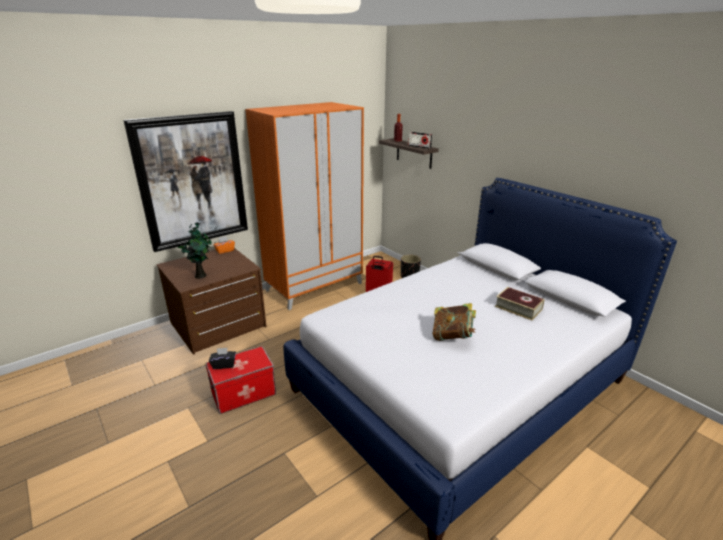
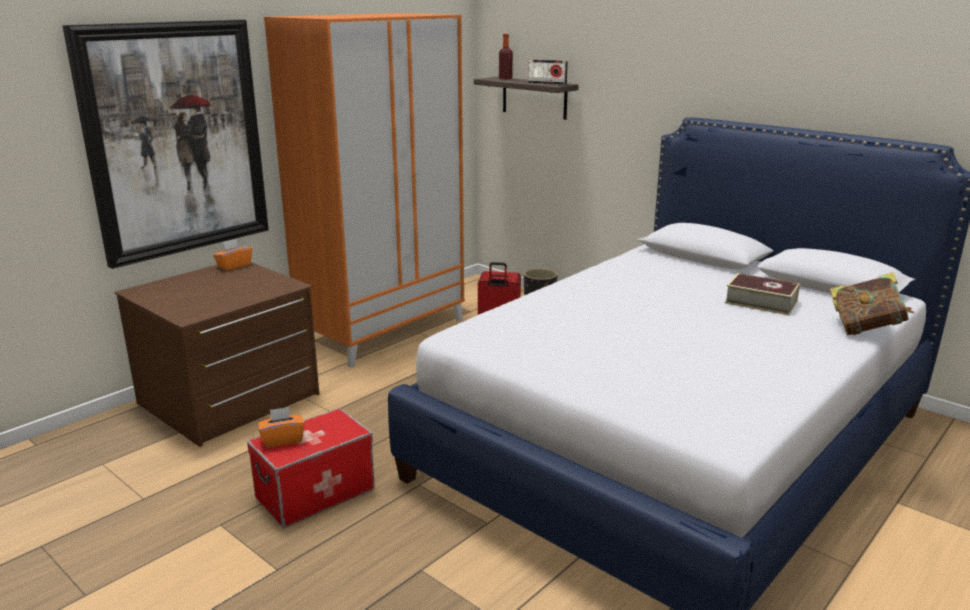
camera: 10 degrees left, 5 degrees down
potted plant [178,223,212,279] -> none
black tissue box [209,348,236,369] -> orange tissue box [258,407,305,448]
book [433,303,476,341] -> book moved to [830,272,914,335]

